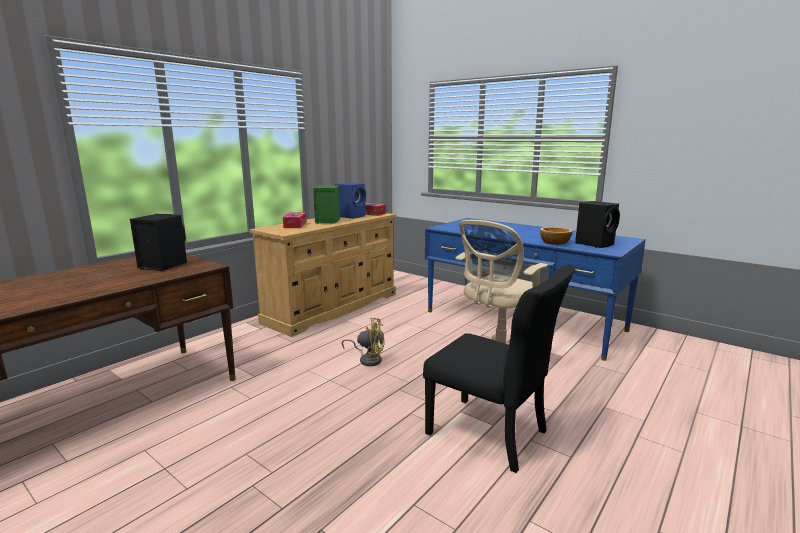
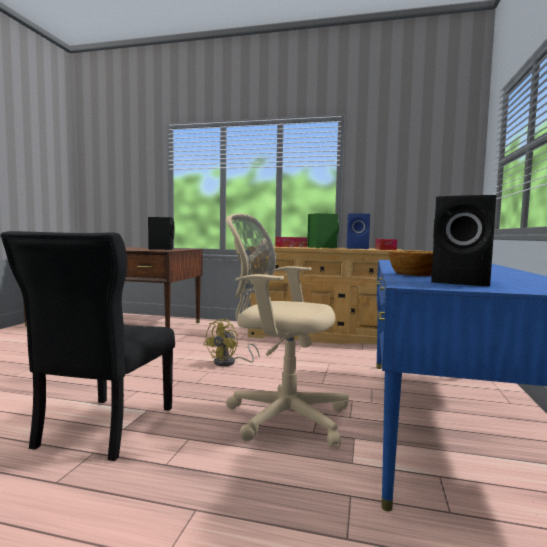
camera: 65 degrees right, 10 degrees down
yellow fan [342,317,385,366] -> yellow fan turned 45 degrees clockwise [203,319,260,366]

